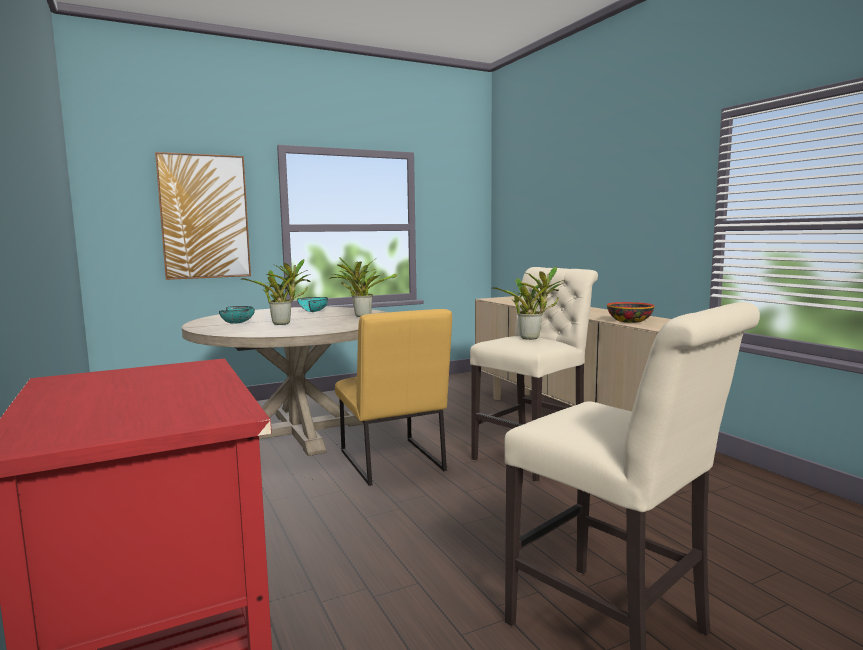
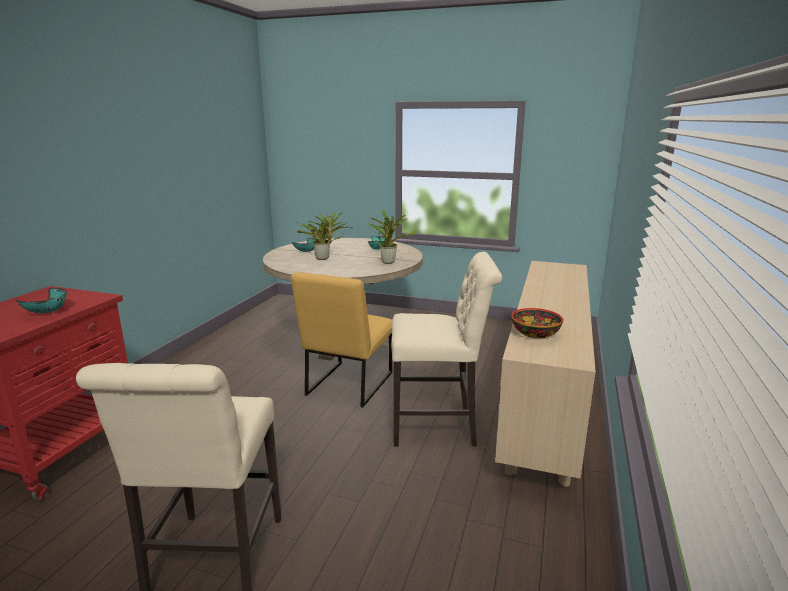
camera: 45 degrees right, 10 degrees up
picture [155,152,251,280] -> none
potted plant [491,267,565,340] -> none
none -> turquoise bowl [15,288,67,313]

